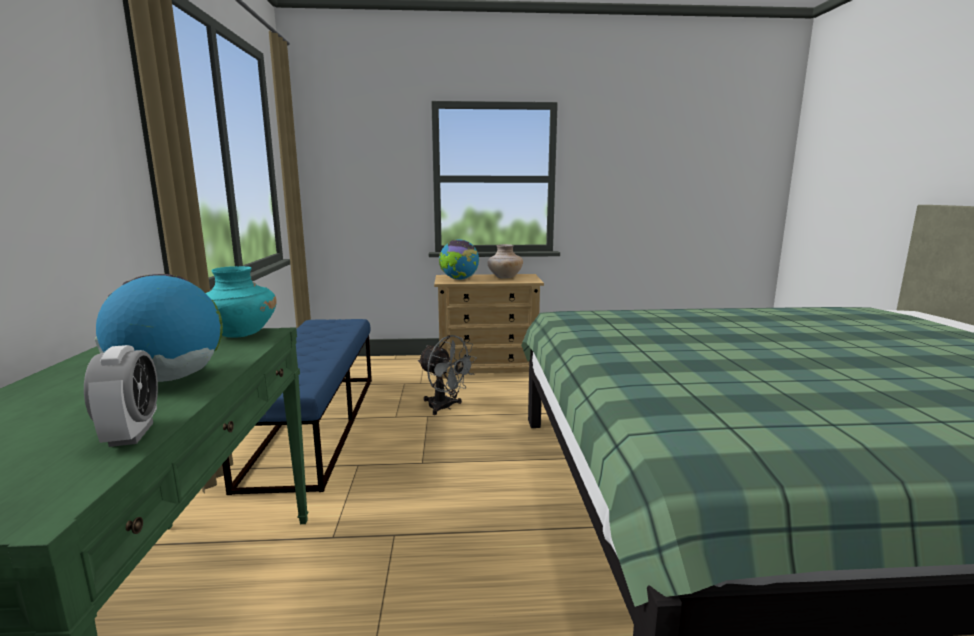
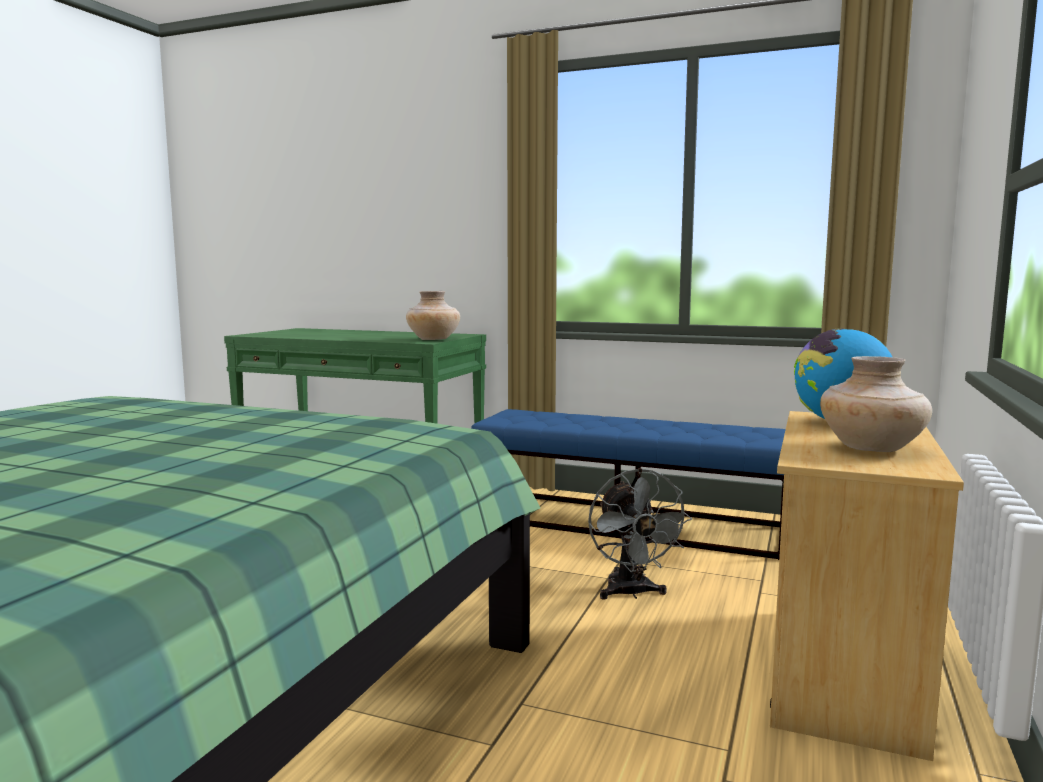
camera: 115 degrees right, 5 degrees down
alarm clock [84,345,158,447] -> none
globe [95,274,223,382] -> none
turquoise vase [206,266,277,338] -> beige vase [406,291,460,340]
grey fan [418,335,477,415] -> grey fan turned 75 degrees counterclockwise [588,468,692,600]

